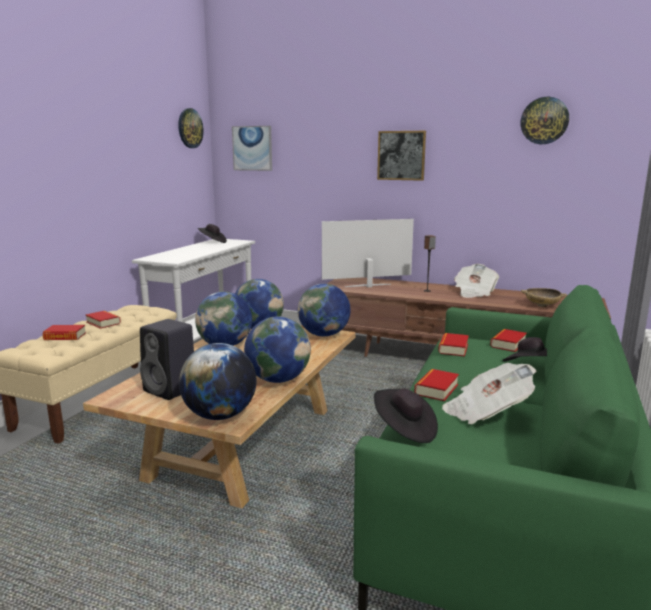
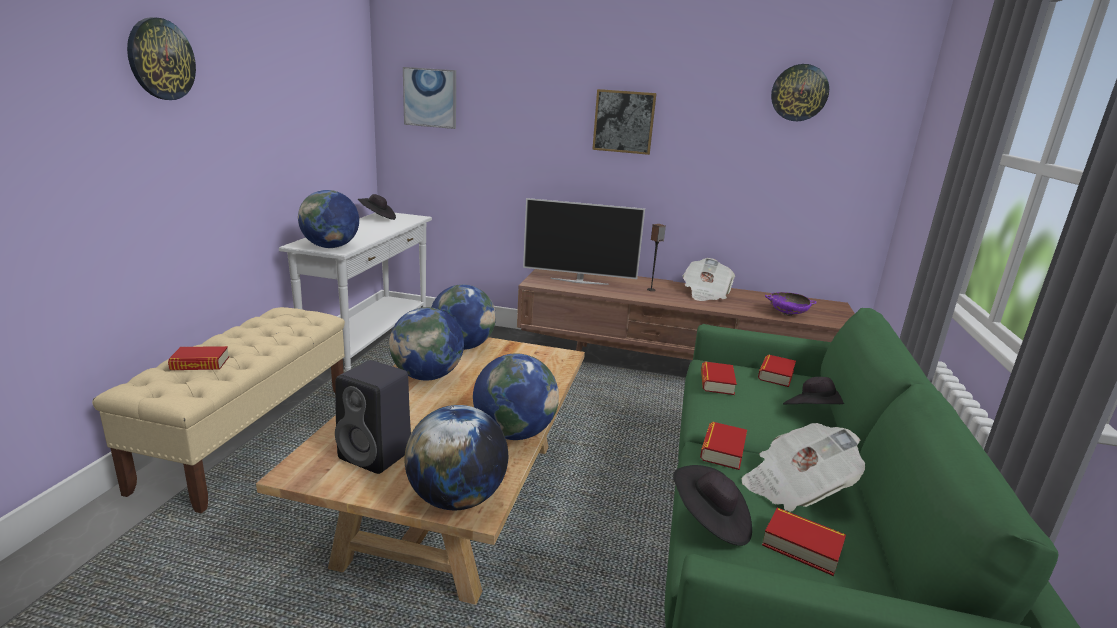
camera: 10 degrees left, 5 degrees up
book [86,311,121,329] -> book moved to [762,508,846,576]
wall clock [178,108,203,148] -> wall clock moved to [127,17,196,100]
globe [298,284,351,337] -> globe moved to [298,190,359,248]
television [322,219,414,287] -> television turned 150 degrees counterclockwise [523,198,645,285]
beige bowl [521,288,567,307] -> purple bowl [765,292,817,316]

